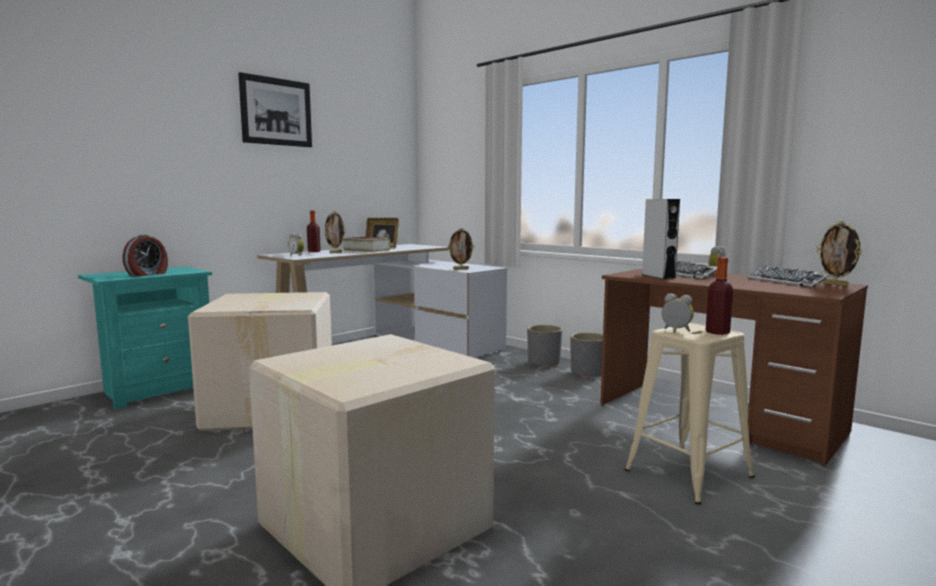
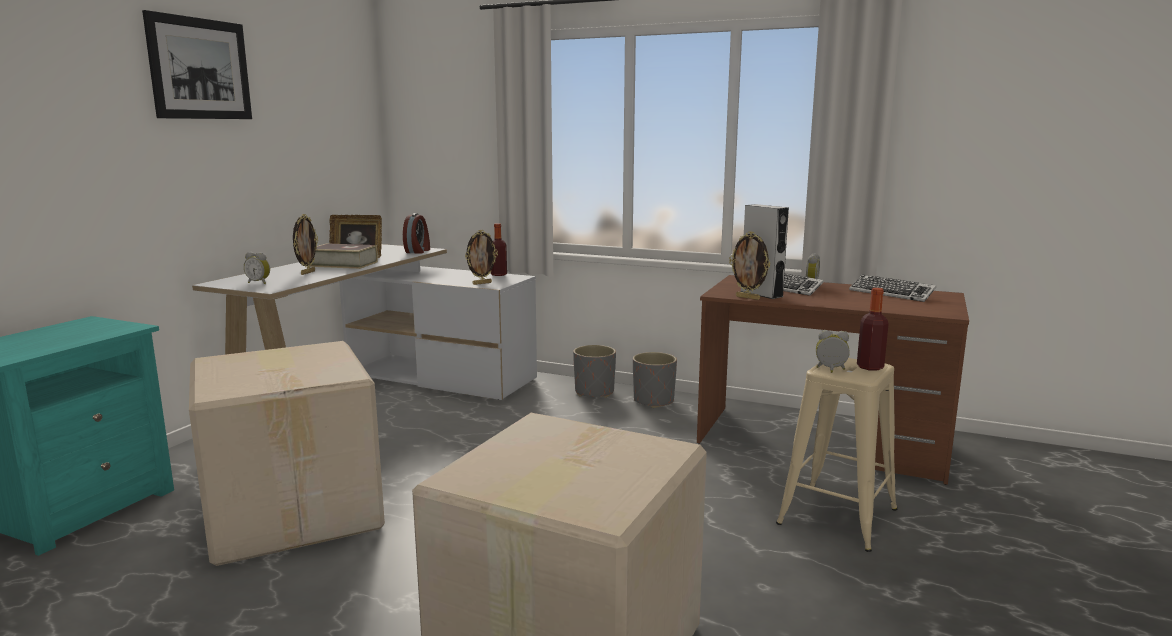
camera: 20 degrees left, 5 degrees up
alarm clock [122,235,168,276] -> alarm clock moved to [403,213,430,254]
bottle [307,211,321,252] -> bottle moved to [491,223,507,276]
picture frame [817,221,862,286] -> picture frame moved to [729,231,770,300]

